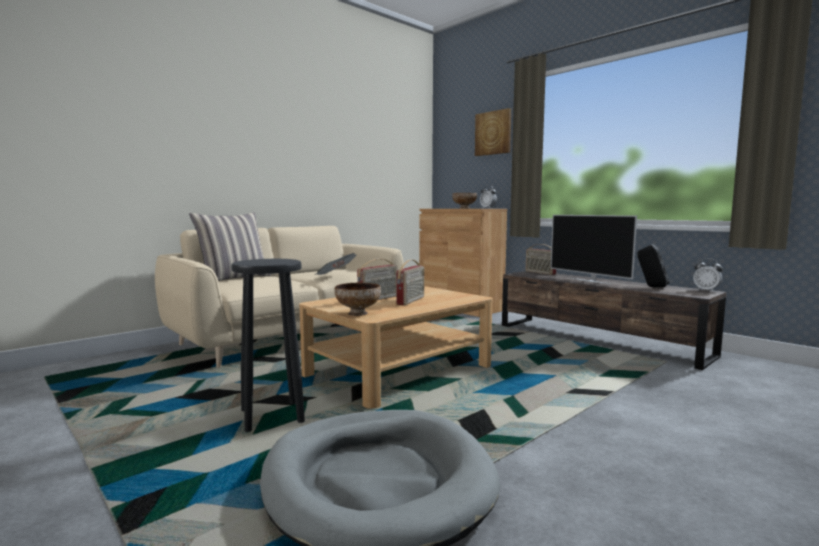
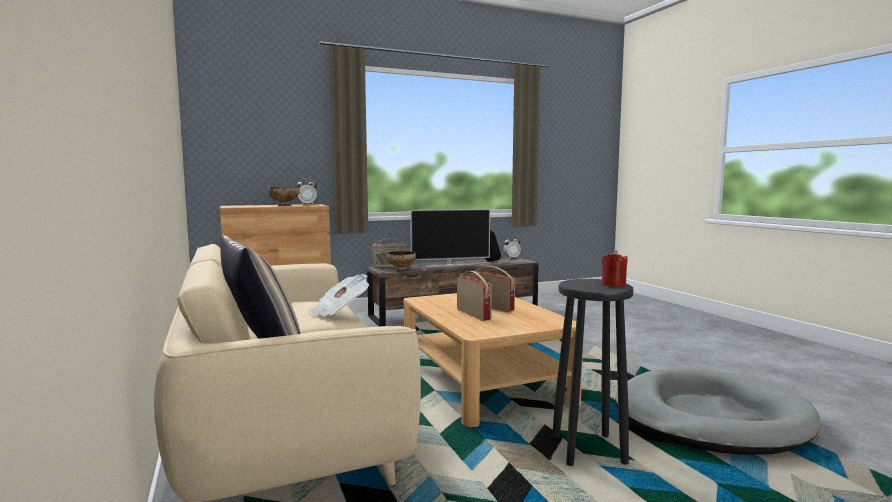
camera: 70 degrees left, 0 degrees up
bowl [334,283,381,316] -> bowl moved to [387,251,416,271]
picture [475,108,511,156] -> none
none -> red candle [602,250,628,287]

